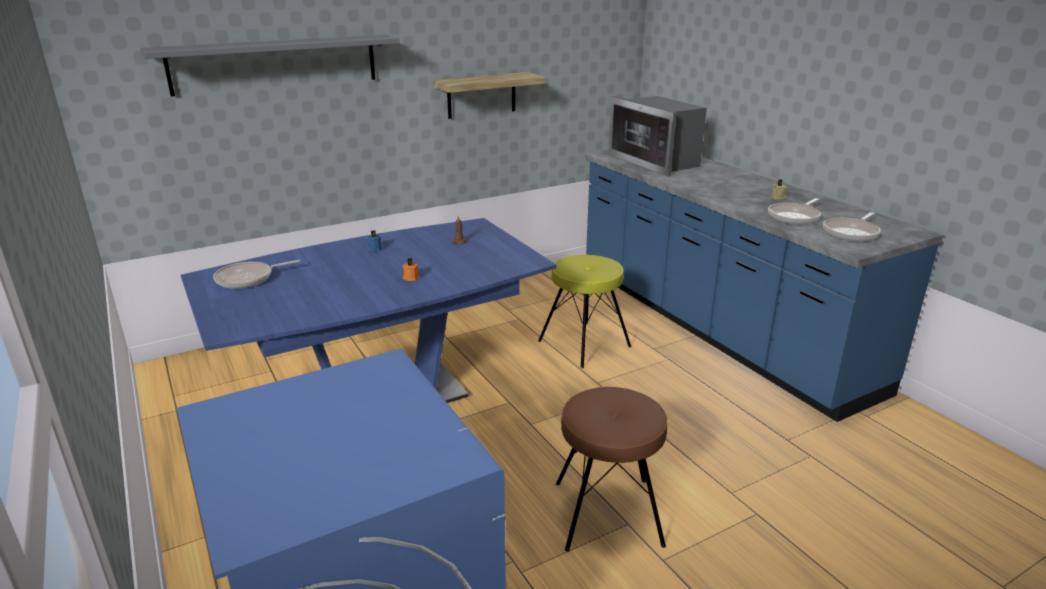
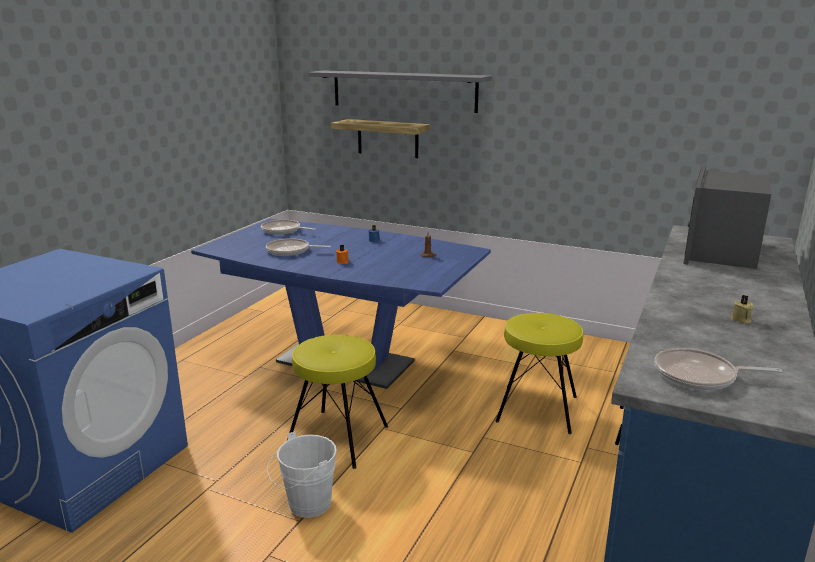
camera: 55 degrees right, 5 degrees down
shelf [433,72,545,119] -> shelf moved to [331,119,430,158]
brown stool [556,387,667,552] -> white bucket [267,431,337,518]
frying pan [768,198,821,225] -> frying pan moved to [266,238,331,256]
none -> yellow stool [287,334,388,469]

